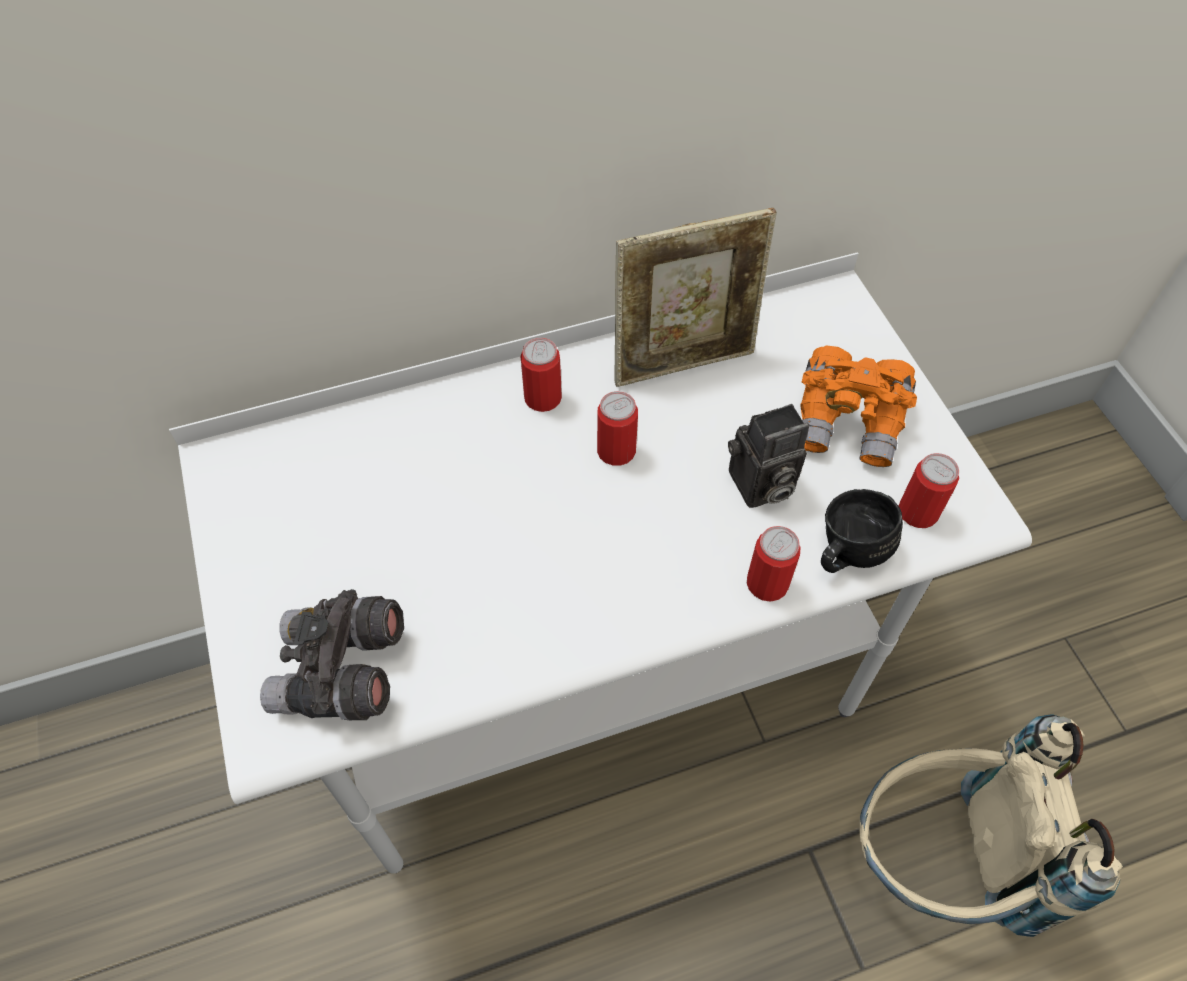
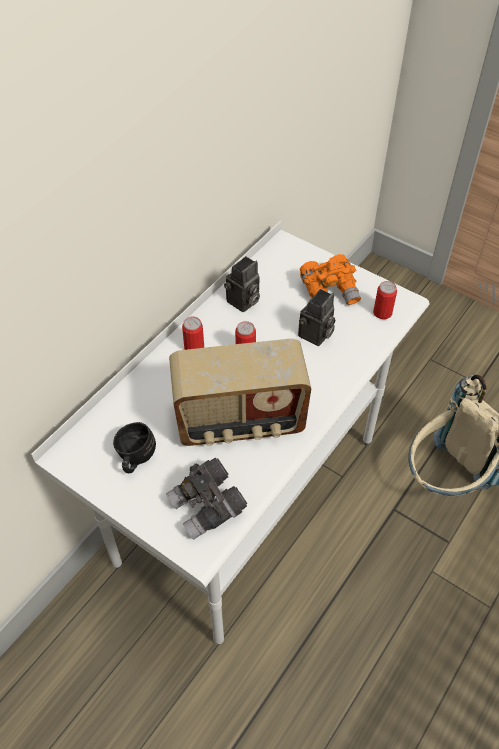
camera: 35 degrees left, 5 degrees down
picture frame [614,208,777,387] -> camera [224,256,260,312]
can [747,526,800,602] -> none
black mug [821,489,903,573] -> black mug moved to [113,422,156,473]
none -> radio [169,339,311,446]

